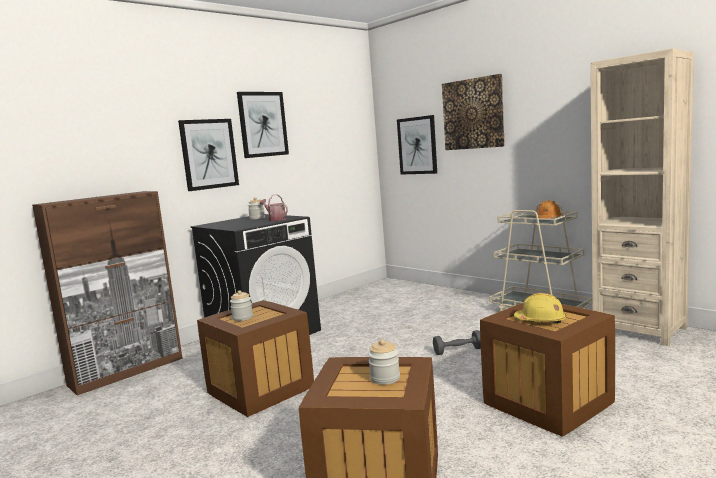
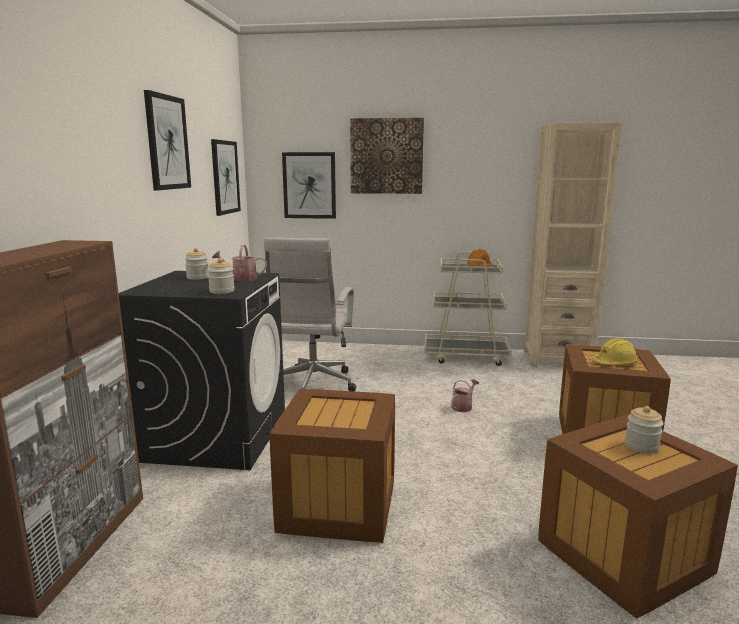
camera: 40 degrees left, 5 degrees up
picture [178,119,239,191] -> picture moved to [211,139,241,216]
jar [230,290,253,321] -> jar moved to [208,258,235,294]
grey dumbbell [433,330,481,355] -> watering can [451,379,479,412]
none -> white office chair [264,237,356,392]

